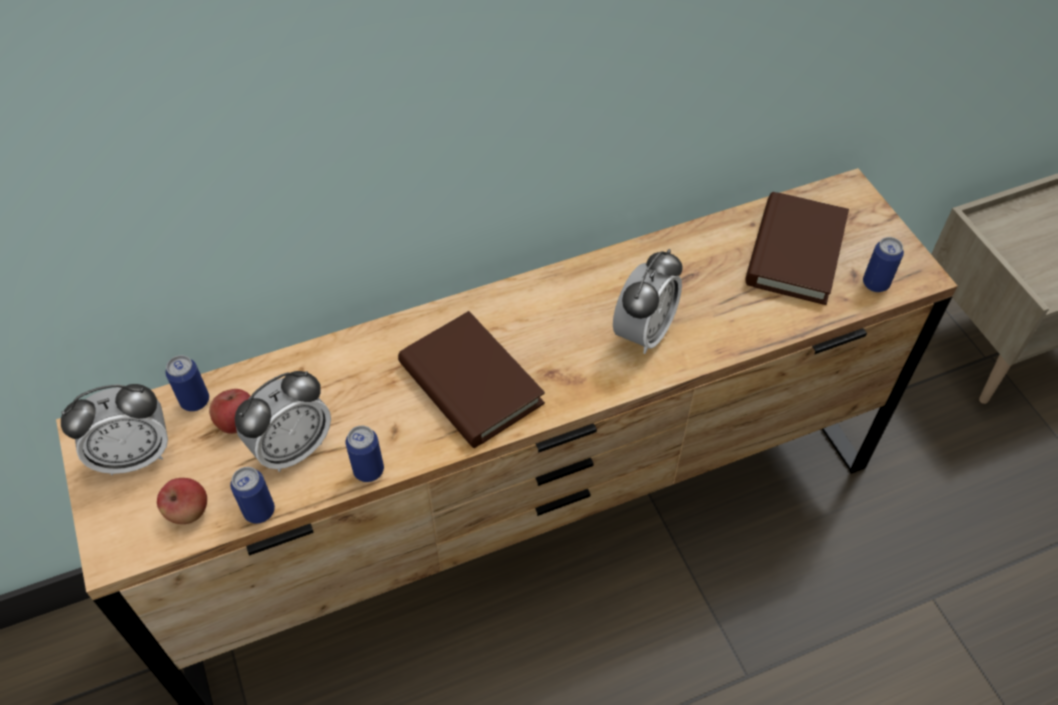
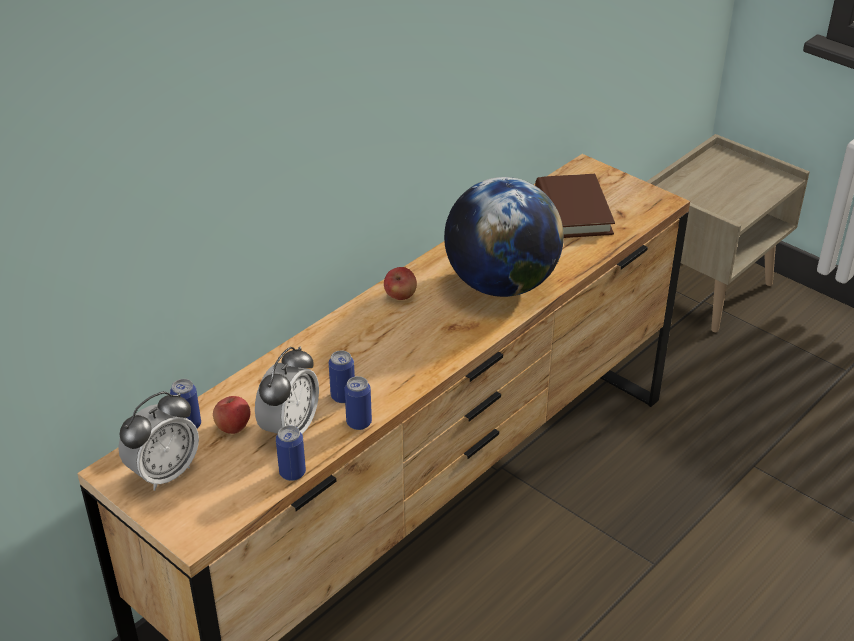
camera: 25 degrees left, 15 degrees down
apple [157,478,207,524] -> apple moved to [384,267,417,300]
brown book [398,311,545,448] -> none
alarm clock [613,249,682,354] -> globe [444,177,564,297]
can [863,237,904,292] -> can moved to [329,351,355,403]

